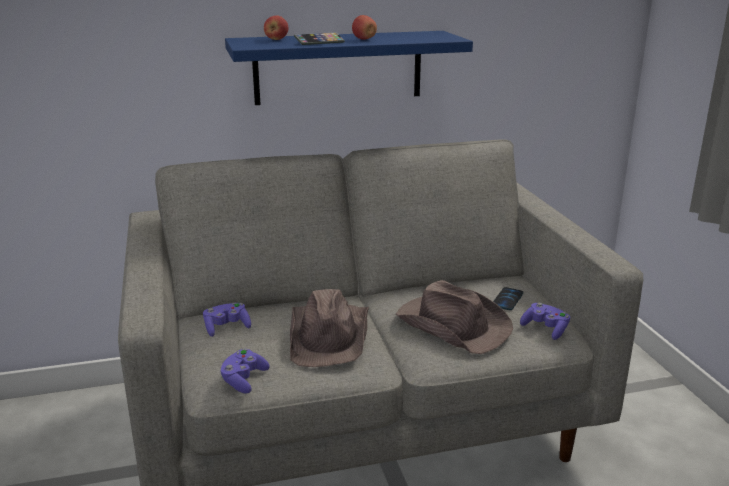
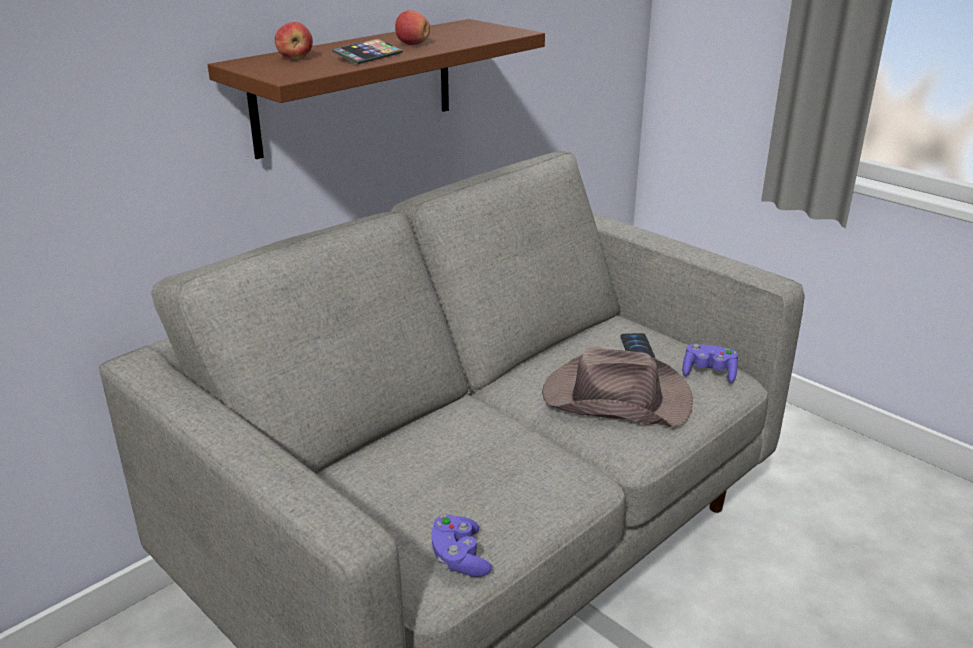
camera: 30 degrees left, 5 degrees up
purple game controller [203,303,251,337] -> none
blue shelf [225,31,473,105] -> brown shelf [208,19,545,159]
brown hat [290,289,369,367] -> none

